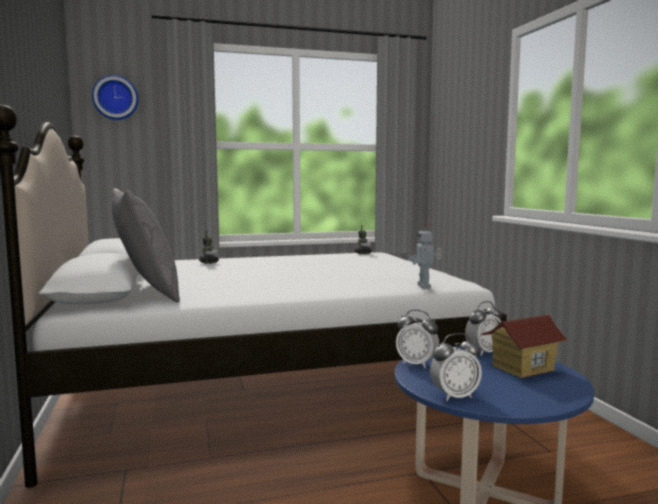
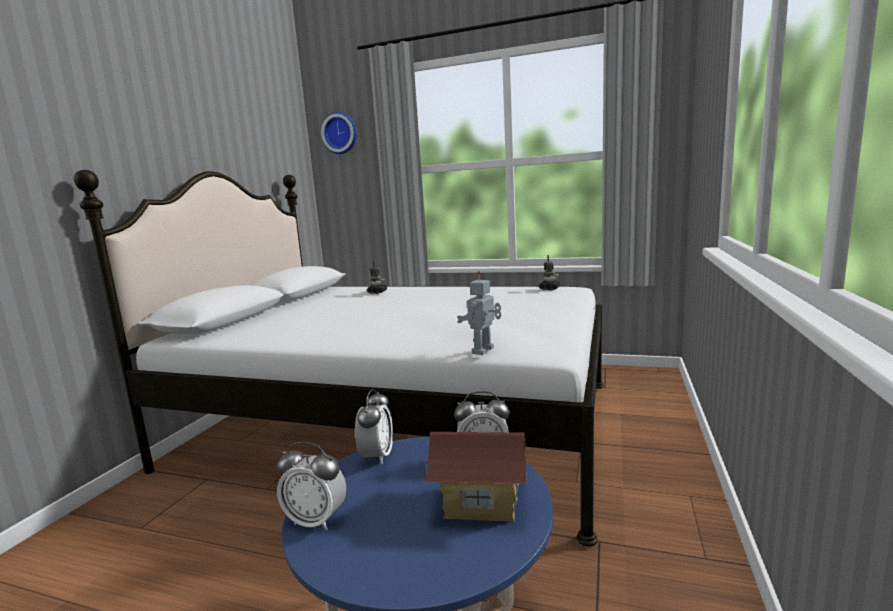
camera: 35 degrees right, 5 degrees up
grey pillow [112,188,180,303] -> none
alarm clock [396,310,439,368] -> alarm clock turned 150 degrees counterclockwise [355,389,393,464]

